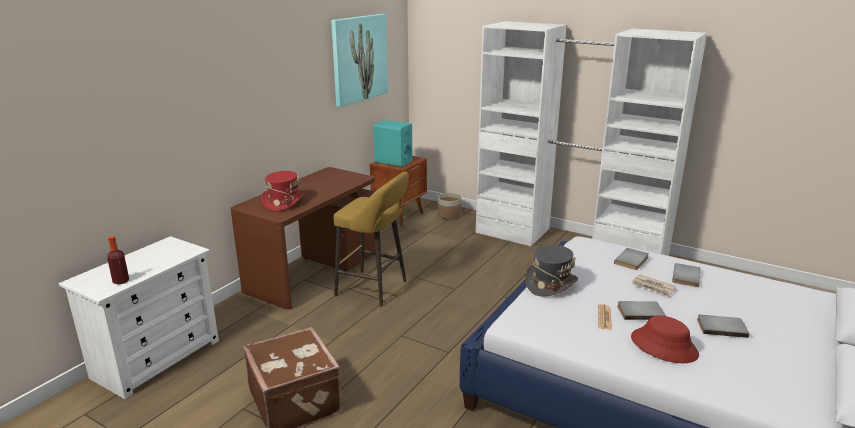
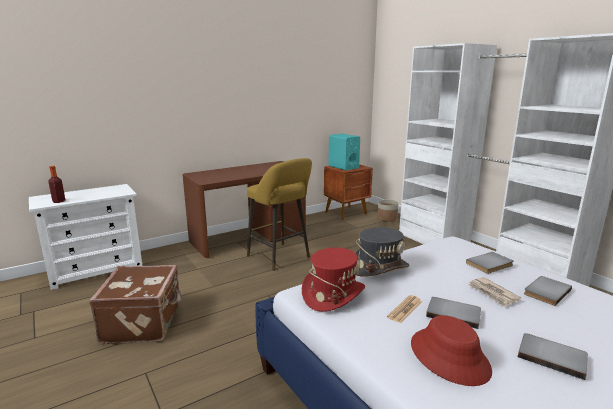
camera: 25 degrees right, 5 degrees down
red hat [261,171,305,211] -> red hat moved to [302,248,365,312]
picture [331,14,388,107] -> none

